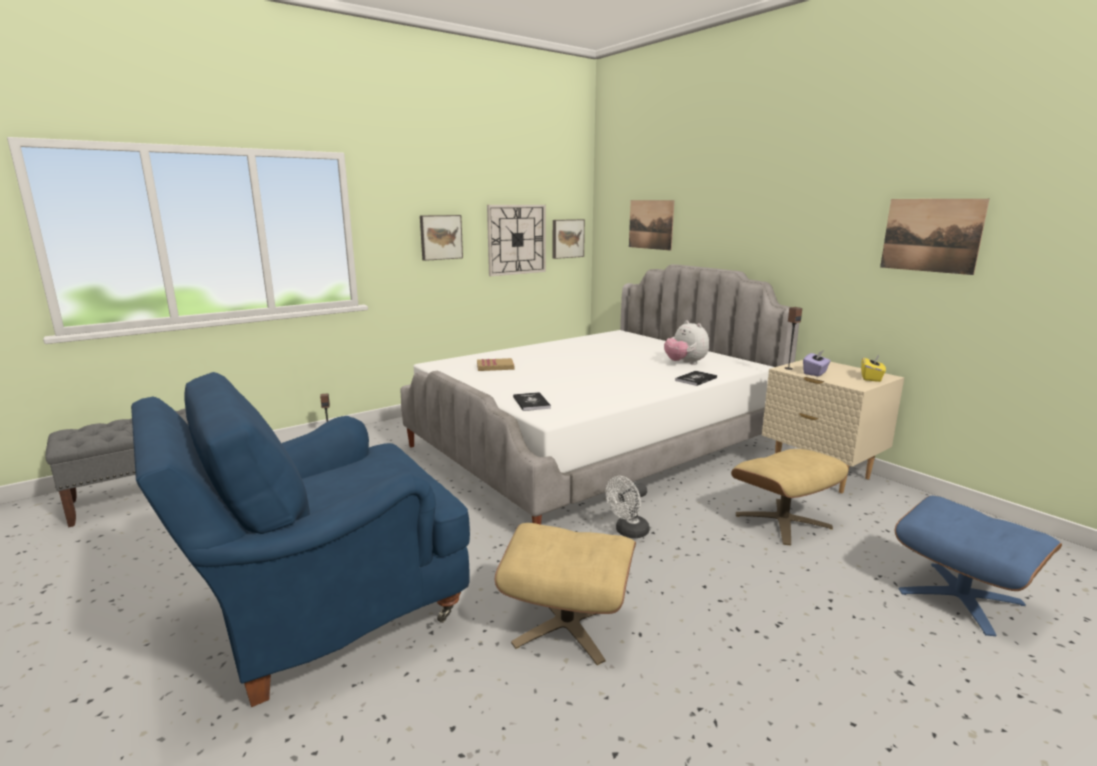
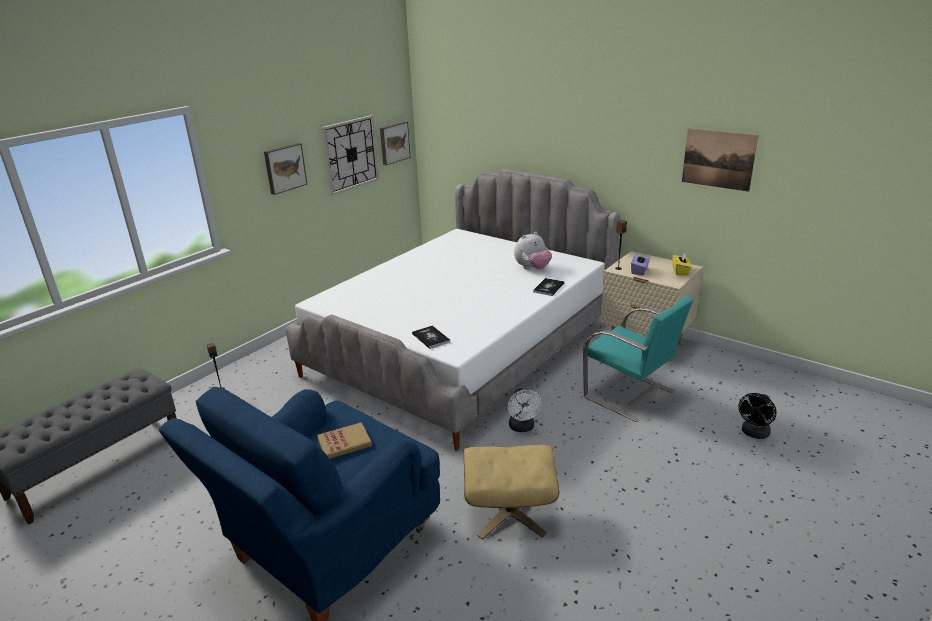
camera: 15 degrees left, 10 degrees up
book [477,358,514,371] -> book moved to [317,423,372,459]
white fan [606,476,650,538] -> white fan turned 45 degrees counterclockwise [508,388,542,432]
picture [629,200,674,251] -> none
plush toy [664,320,709,365] -> plush toy turned 75 degrees counterclockwise [514,232,552,269]
beige ottoman [731,449,848,546] -> turquoise chair [583,296,694,422]
blue ottoman [895,496,1062,636] -> black fan [738,393,777,439]

